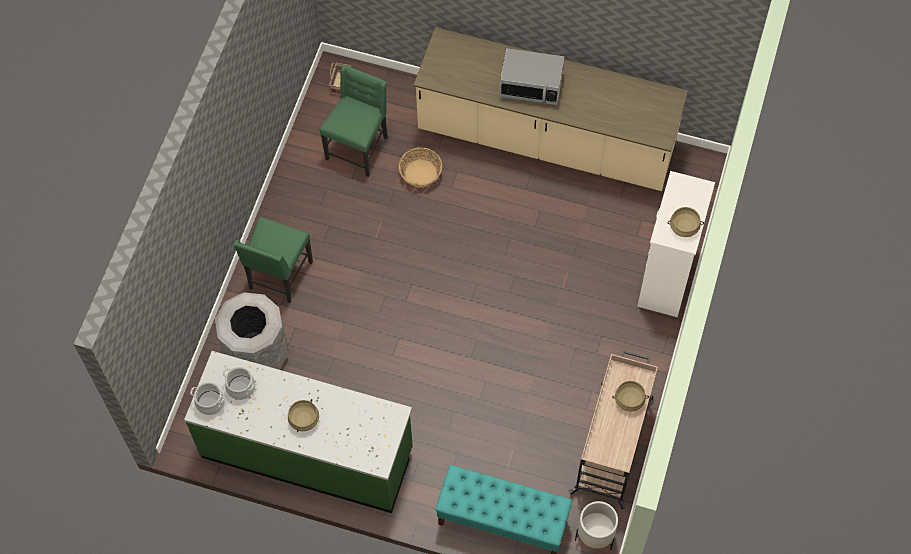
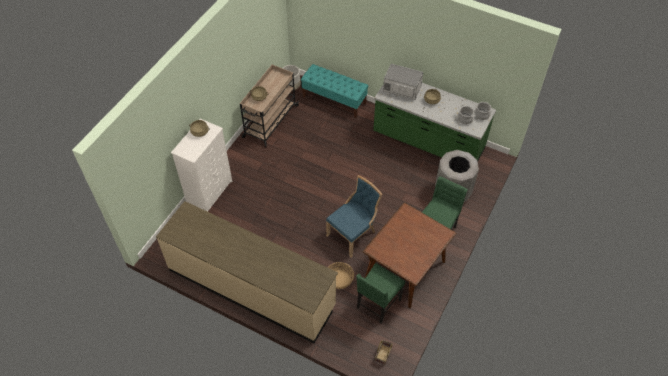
camera: 170 degrees left, 10 degrees down
microwave [500,48,564,105] -> microwave moved to [383,64,423,100]
none -> blue chair [326,175,382,258]
none -> brown dining table [363,202,456,308]

